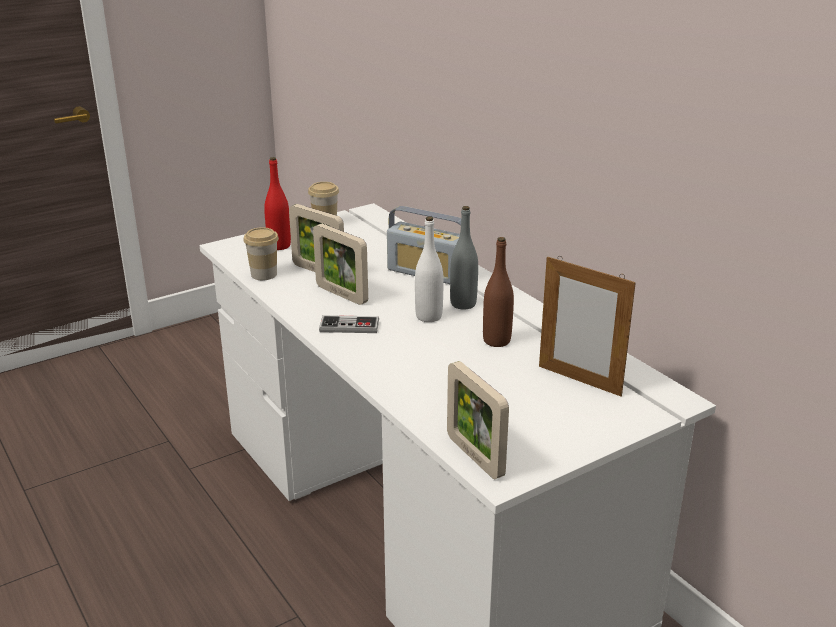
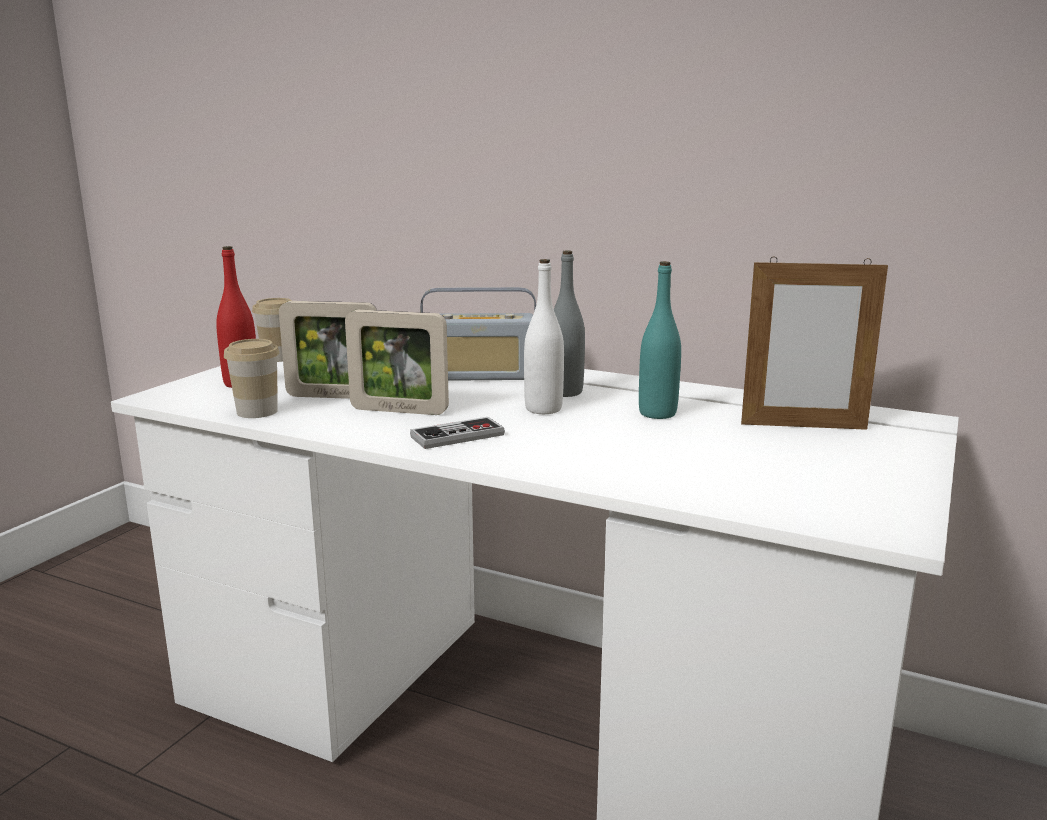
camera: 30 degrees left, 10 degrees down
picture frame [447,361,509,479] -> none
brown bottle [483,237,514,347] -> turquoise bottle [639,261,681,419]

